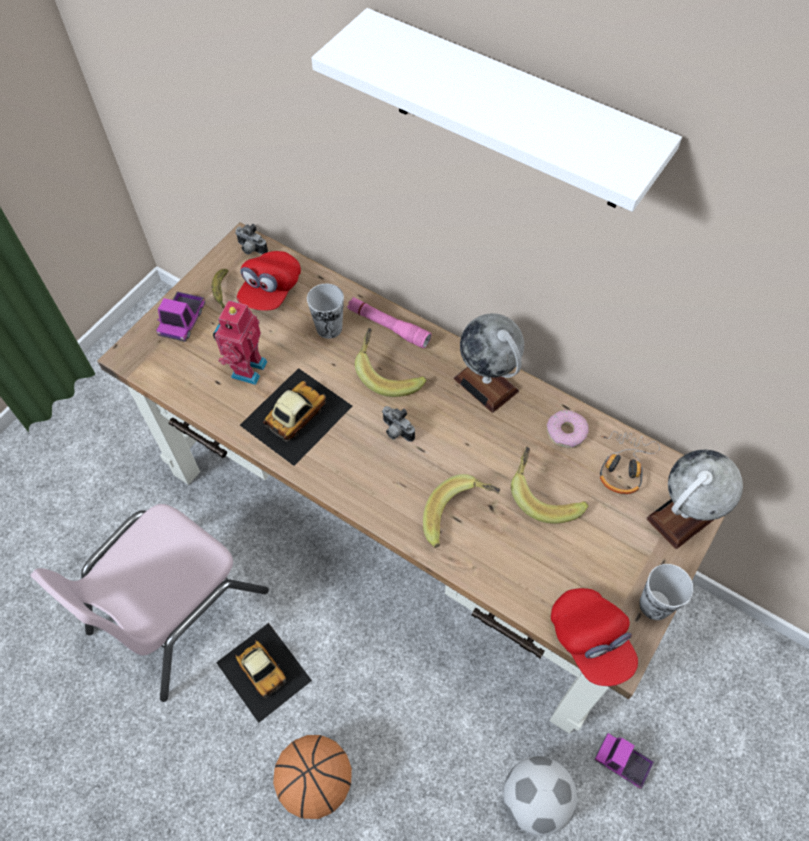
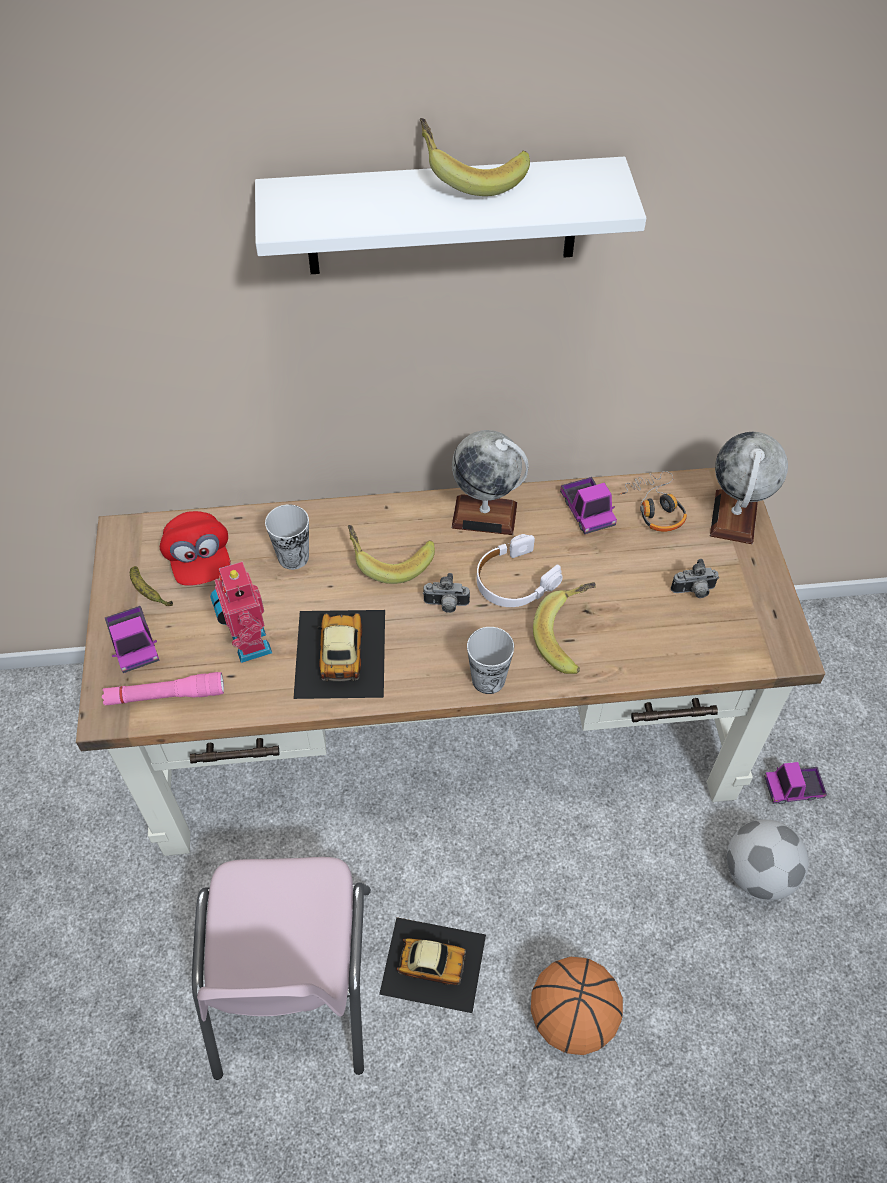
camera: 40 degrees left, 5 degrees down
camera [235,224,268,255] -> camera moved to [671,559,719,598]
pink flashlight [347,297,431,349] -> pink flashlight moved to [102,672,224,705]
banana [511,447,588,524] -> banana moved to [420,118,530,196]
donut [546,410,589,448] -> toy truck [560,477,617,534]
red cap [551,588,638,686] -> none
cup [639,564,693,620] -> cup moved to [467,627,514,694]
none -> white headphones [477,534,563,607]

